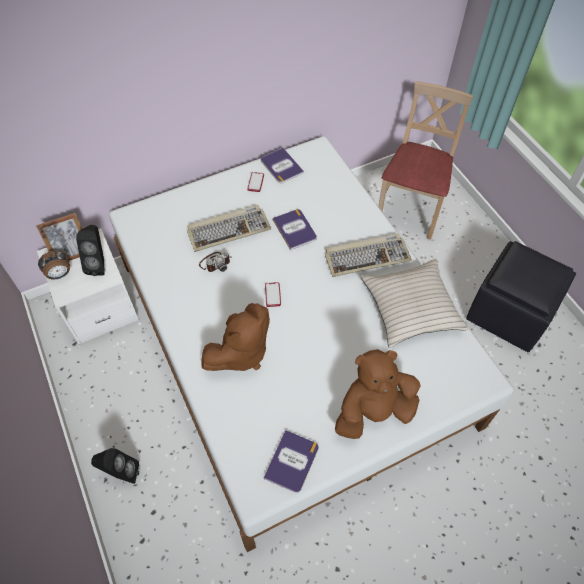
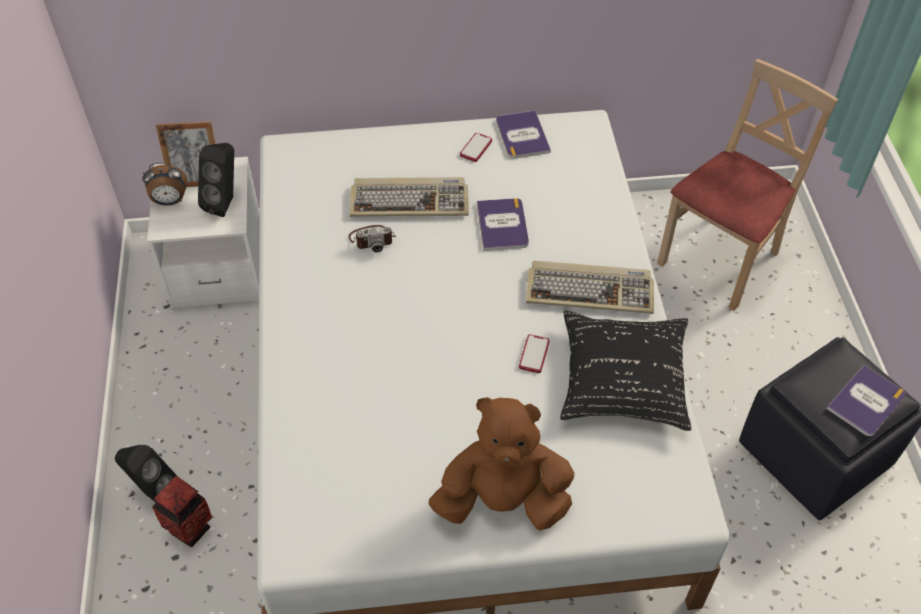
camera: 20 degrees right, 5 degrees down
brown plush toy [202,303,270,371] -> none
book [263,430,319,493] -> book moved to [826,365,906,436]
phone [265,282,281,307] -> phone moved to [519,334,550,373]
beige pillow [360,259,468,348] -> black pillow [560,311,691,431]
none -> vase [152,476,212,547]

